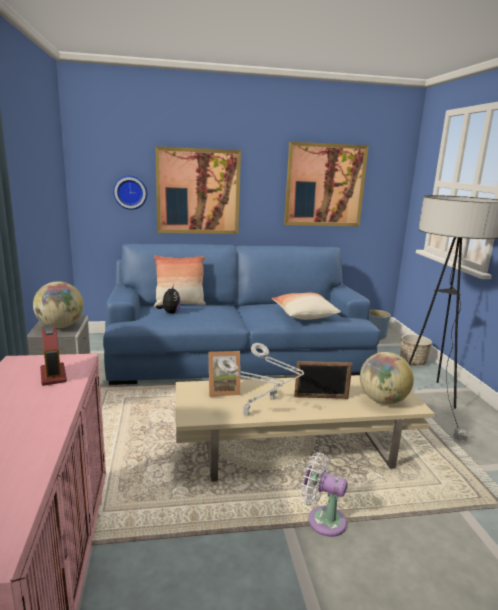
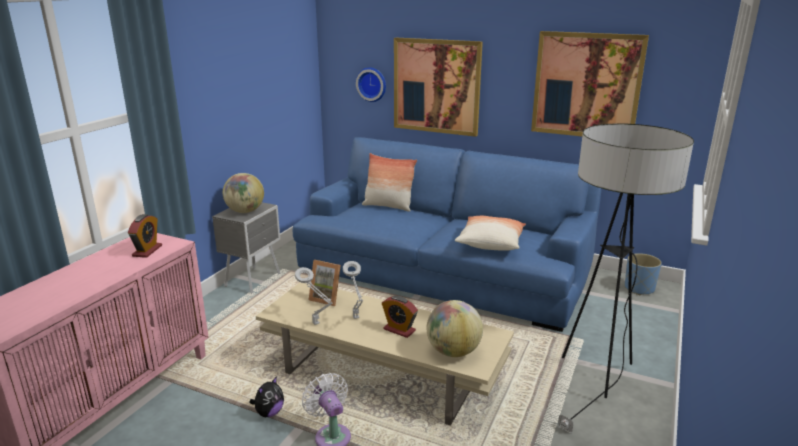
camera: 35 degrees right, 5 degrees up
plush toy [156,285,181,314] -> plush toy moved to [249,376,284,417]
picture frame [294,361,353,399] -> alarm clock [382,296,418,338]
planter [400,334,432,365] -> none

